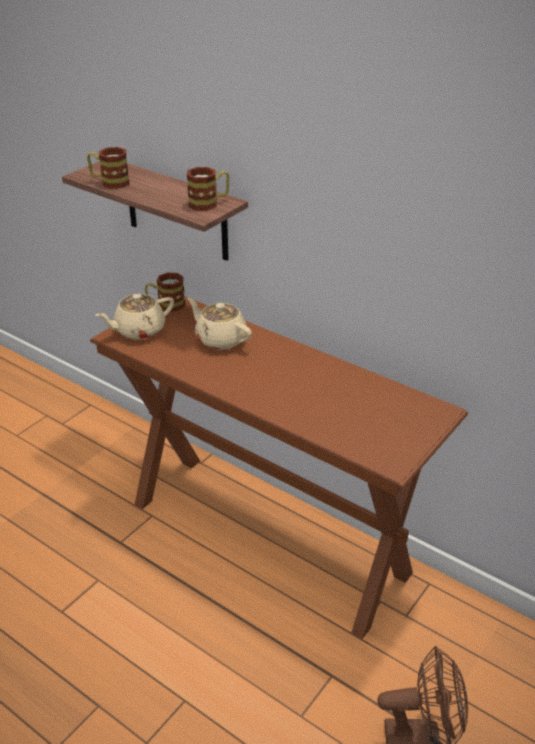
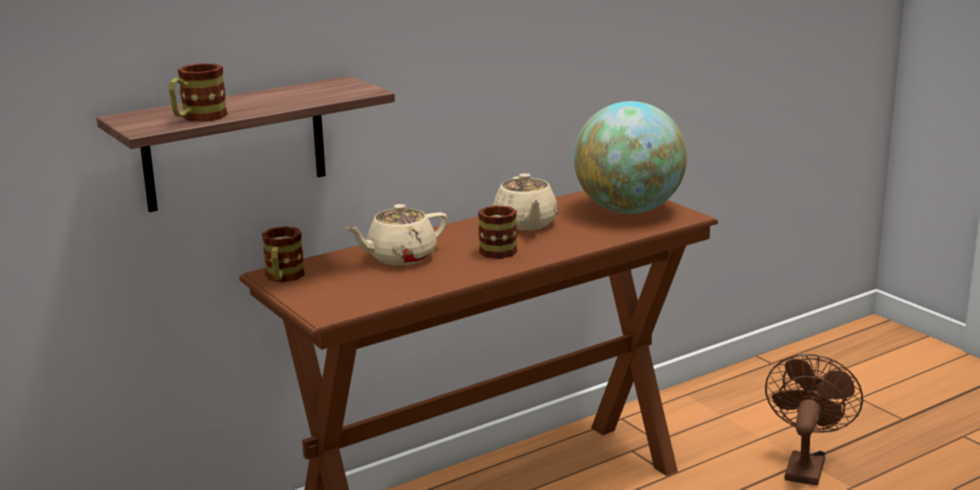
camera: 70 degrees left, 15 degrees down
beige teapot [95,294,174,340] -> beige teapot moved to [493,173,558,230]
mug [187,167,230,211] -> mug moved to [478,205,517,259]
none -> globe [574,101,687,214]

